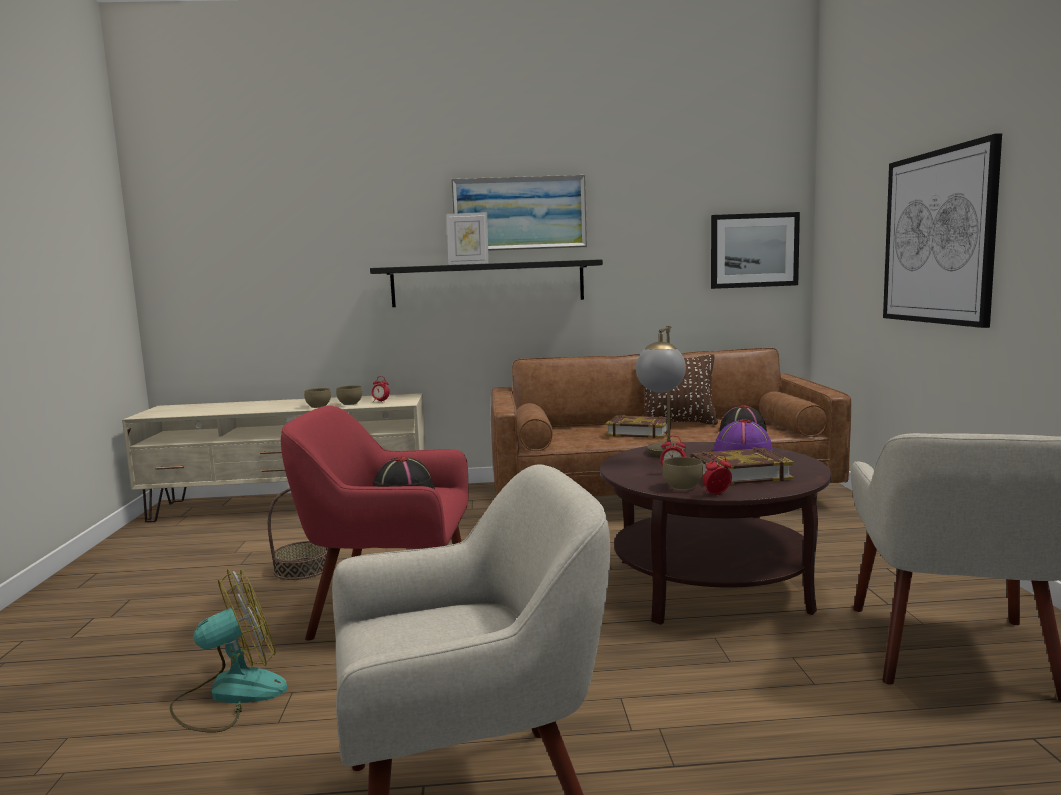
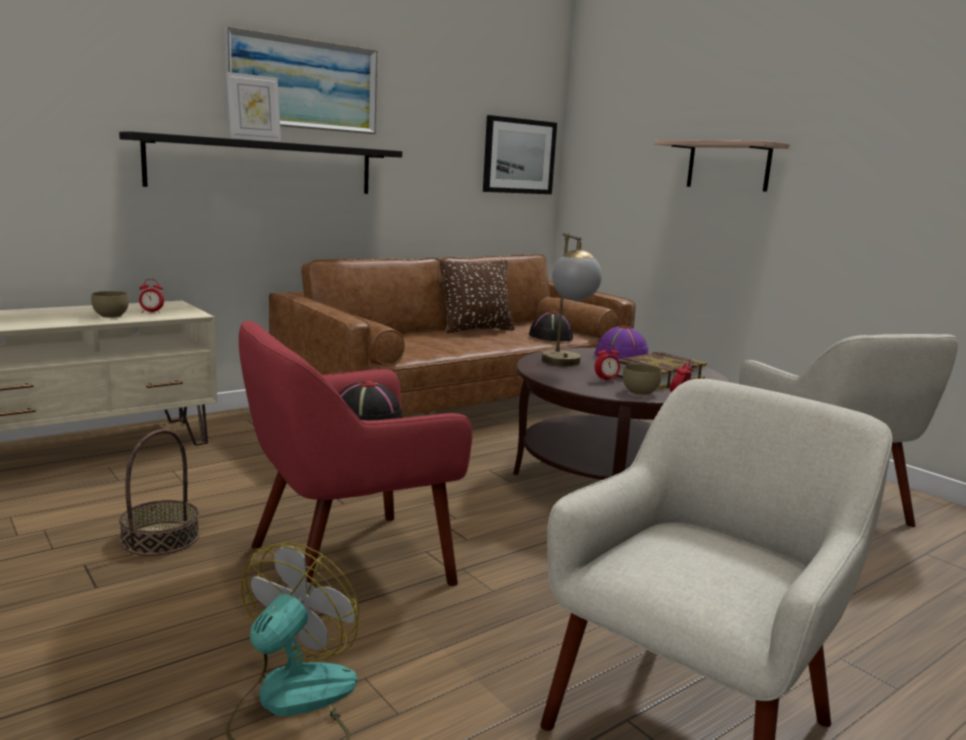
camera: 35 degrees left, 5 degrees up
brown bowl [304,388,331,408] -> none
book [605,415,671,438] -> none
picture [883,133,1002,328] -> shelf [654,140,790,192]

